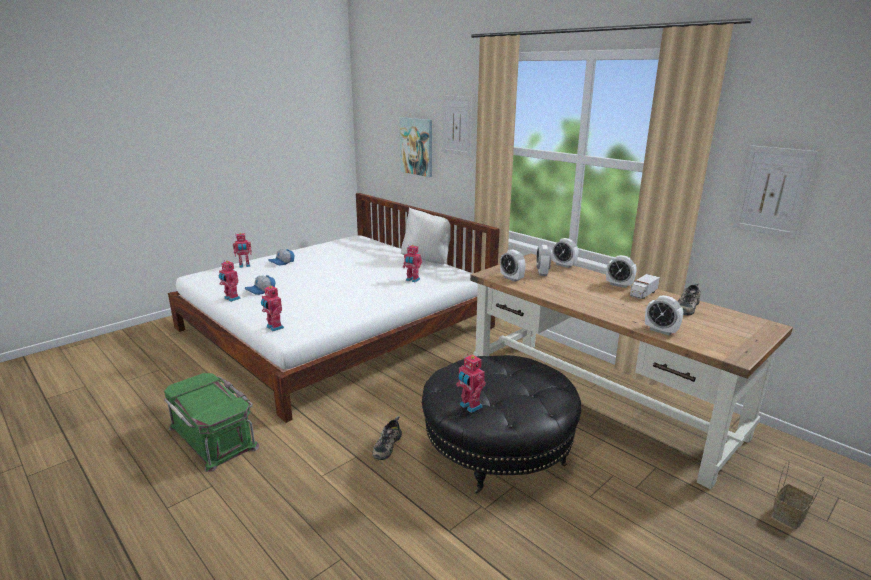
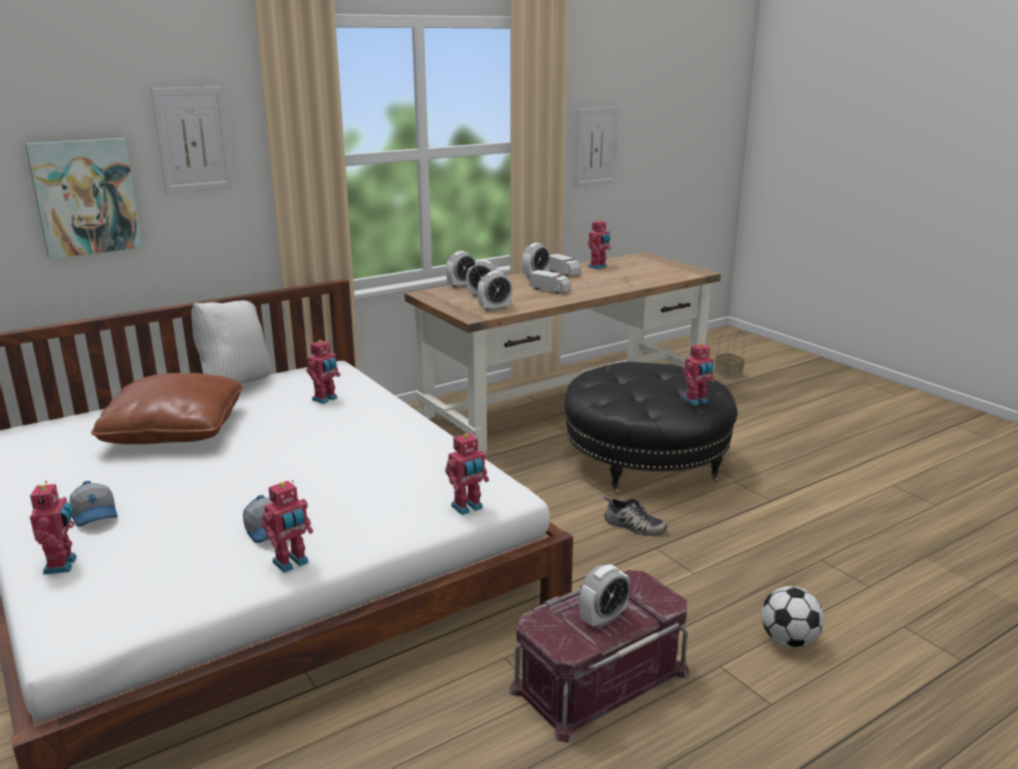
camera: 80 degrees left, 0 degrees up
green storage box [164,373,259,472] -> red storage box [509,570,689,743]
alarm clock [645,295,683,335] -> alarm clock moved to [579,564,630,629]
shoe [677,283,701,315] -> toy robot [588,219,611,270]
none -> brown pillow [91,373,243,444]
none -> toy truck [529,270,571,294]
none -> football [761,586,824,648]

